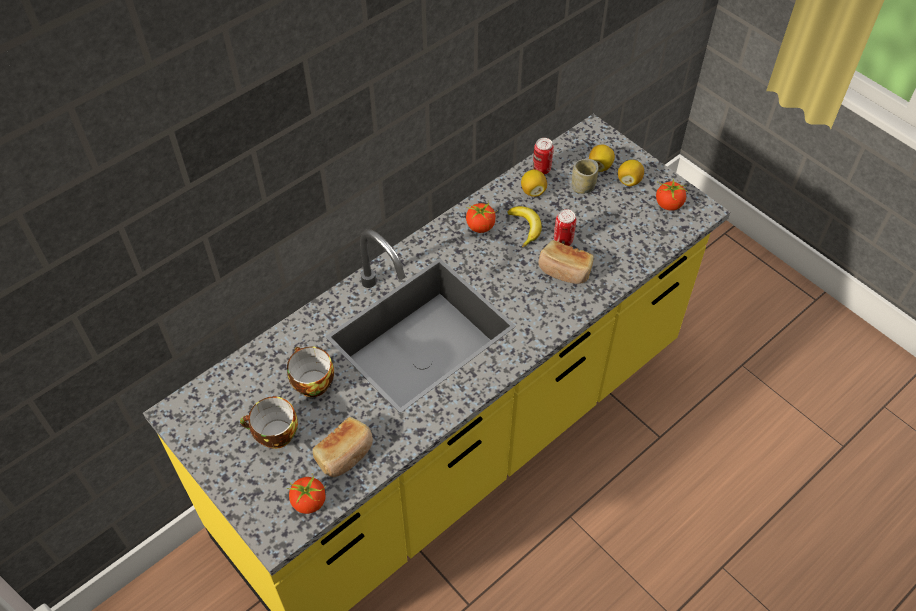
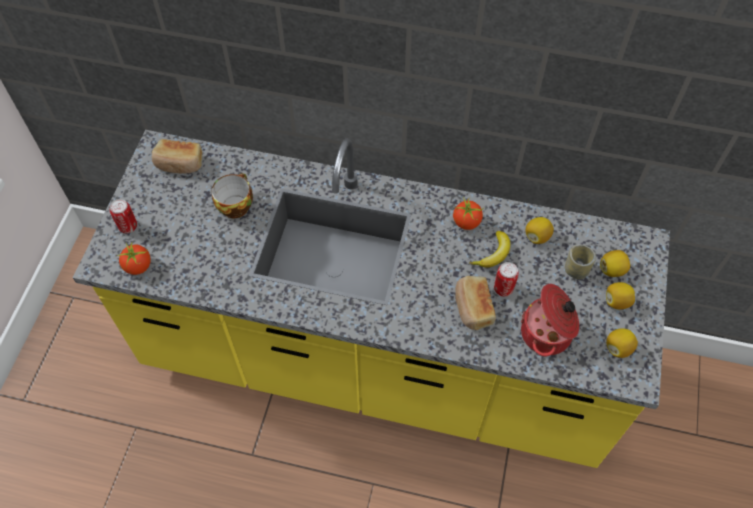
camera: 55 degrees right, 5 degrees up
cup [240,397,298,449] -> none
bread [313,417,373,477] -> bread moved to [152,139,202,174]
can [533,138,554,174] -> can moved to [110,199,137,233]
tomato [656,179,689,211] -> lemon [606,328,638,358]
none -> cooking pot [521,284,579,356]

